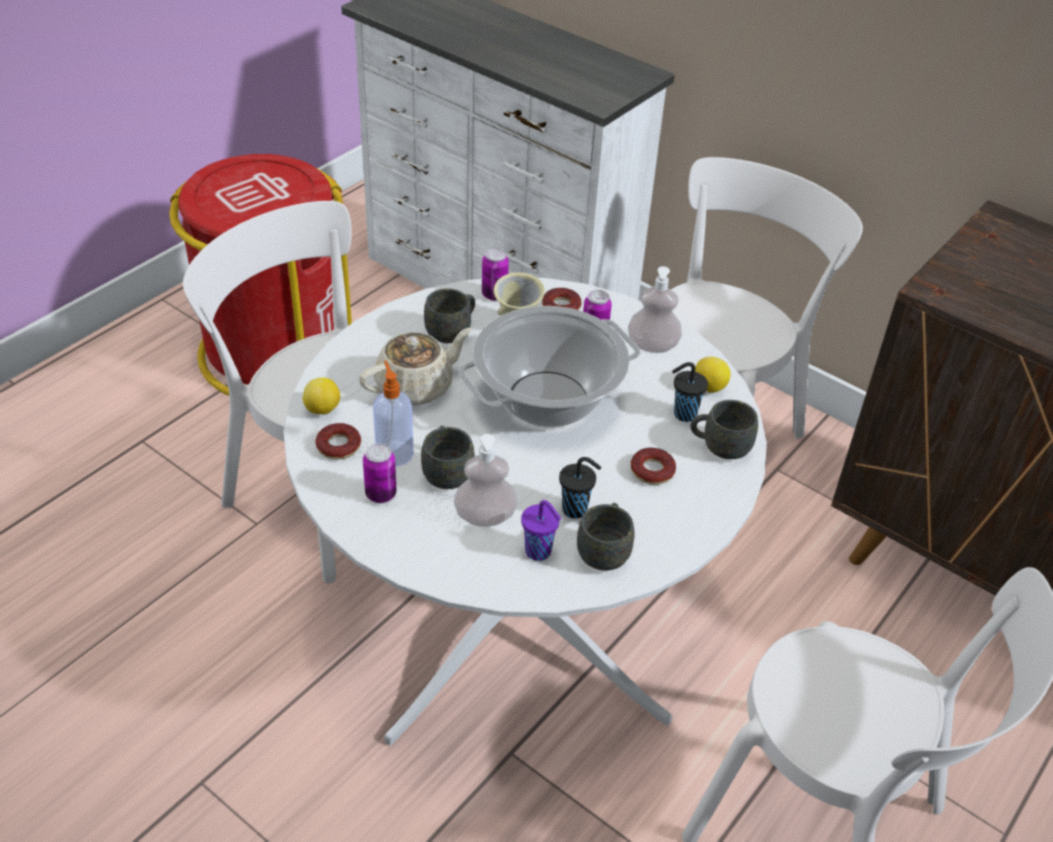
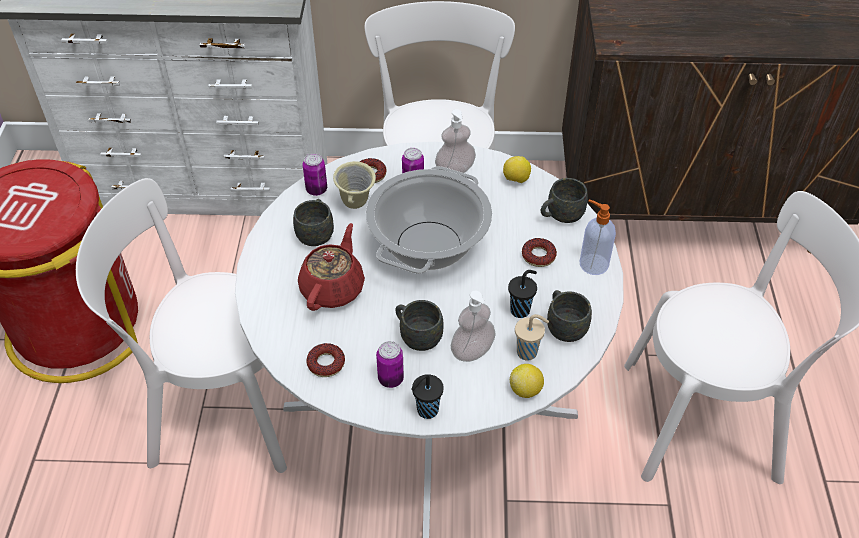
camera: 35 degrees left, 5 degrees up
lemon [303,378,340,414] -> lemon moved to [510,364,544,398]
beige teapot [359,328,472,405] -> red teapot [298,223,365,311]
soap dispenser [373,361,414,466] -> soap dispenser moved to [579,200,616,275]
purple cup [521,500,561,561] -> beige cup [515,314,549,360]
black cup [672,362,708,422] -> black cup moved to [411,374,444,419]

